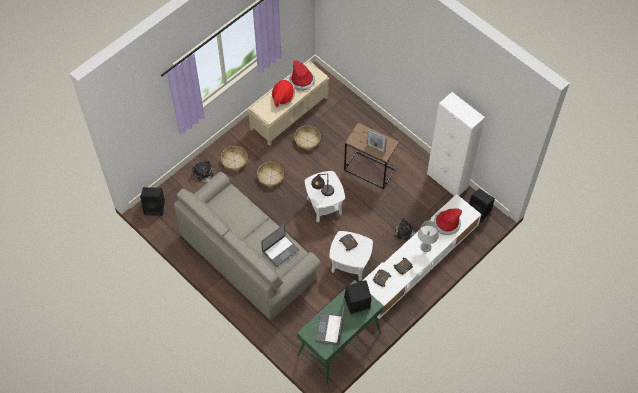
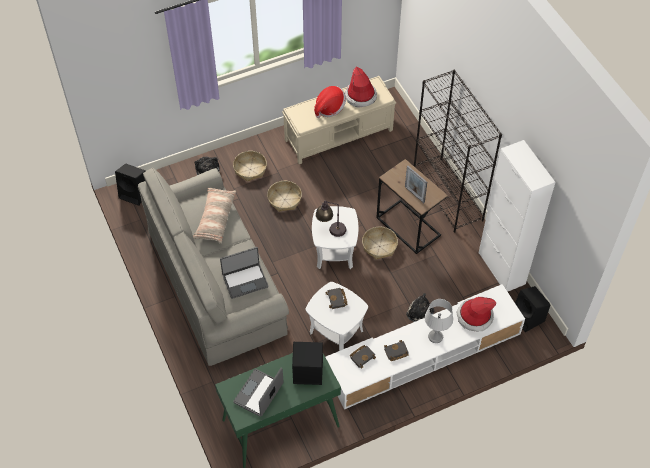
camera: 20 degrees right, 5 degrees down
basket [294,125,321,151] -> basket moved to [362,227,398,260]
none -> pillow [193,188,236,244]
none -> black bookcase [413,70,502,233]

